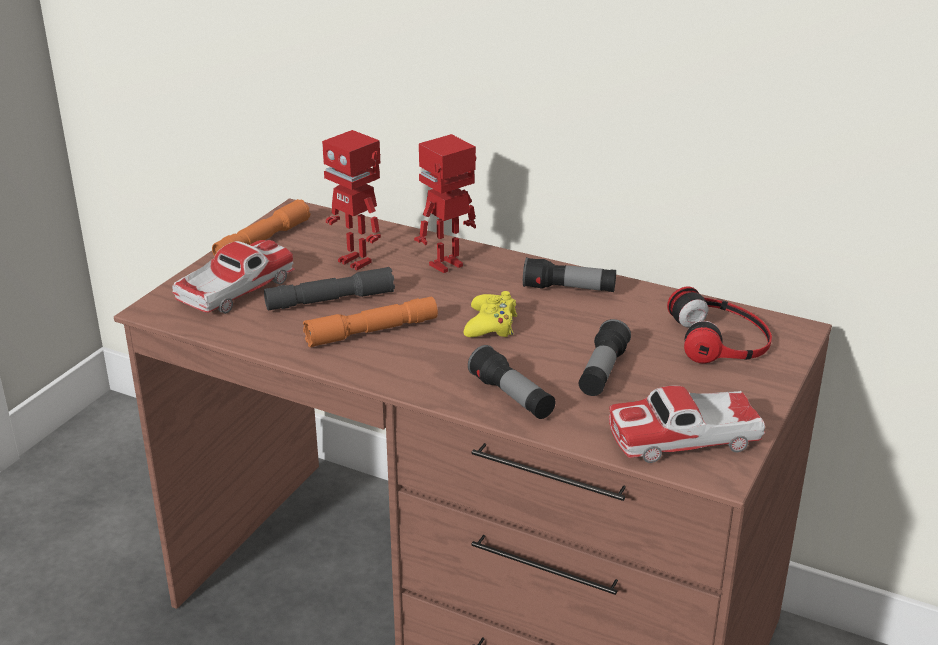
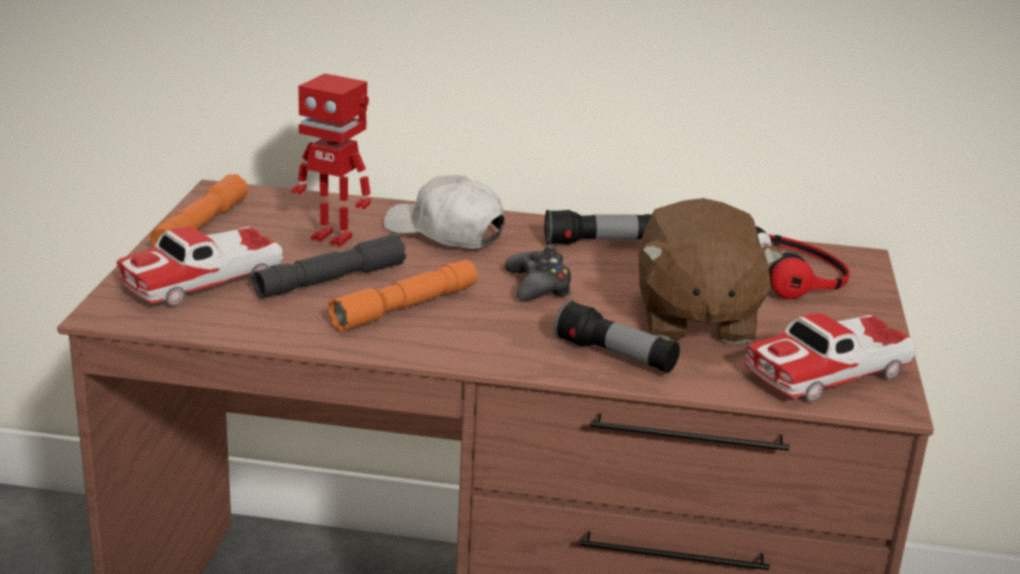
camera: 20 degrees left, 5 degrees down
toy car [172,240,295,314] -> toy car turned 150 degrees counterclockwise [117,226,284,307]
toy robot [414,134,477,273] -> white cap [383,176,505,249]
yellow game controller [464,291,517,337] -> black game controller [505,245,572,301]
flashlight [579,319,631,396] -> brown plush toy [639,198,783,344]

